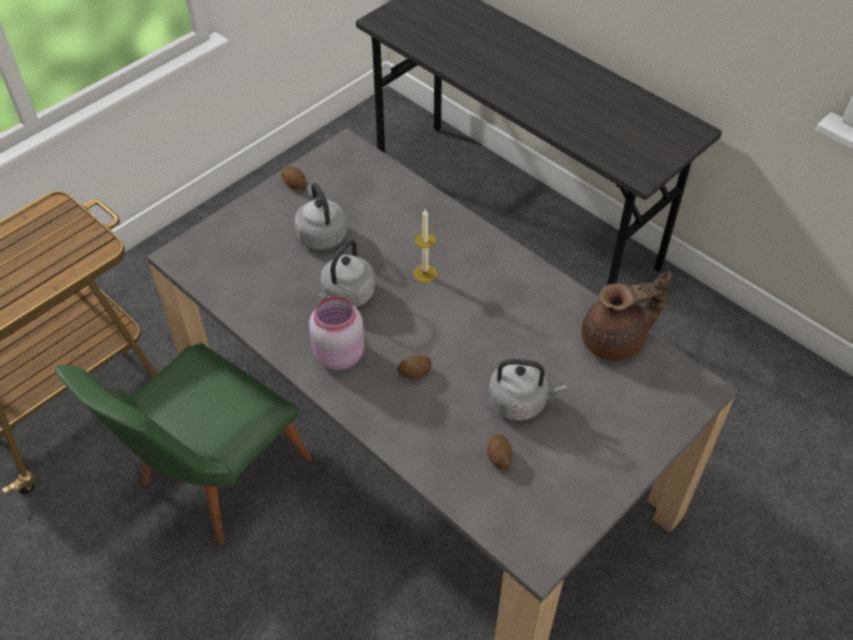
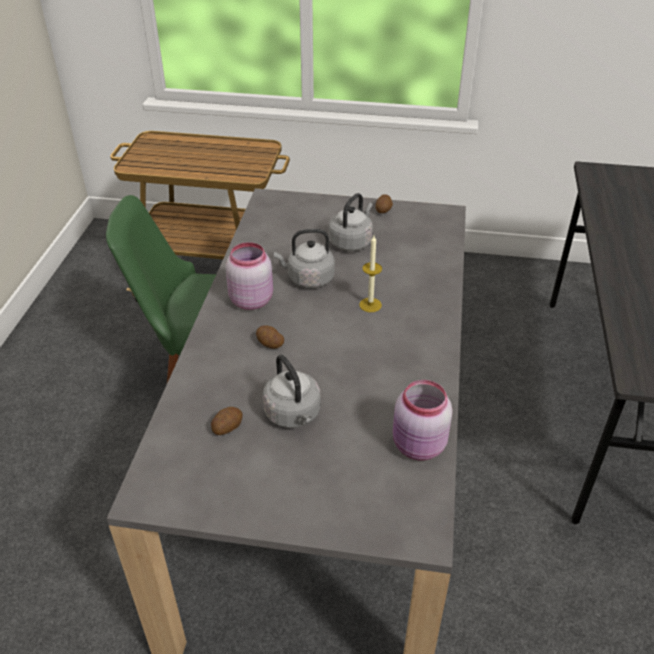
camera: 55 degrees right, 10 degrees down
brown teapot [581,271,672,361] -> pink jar [393,380,453,460]

